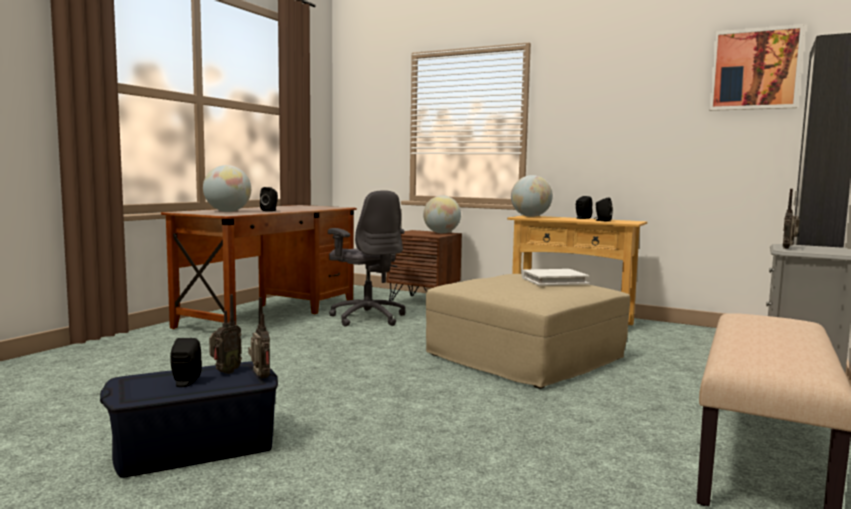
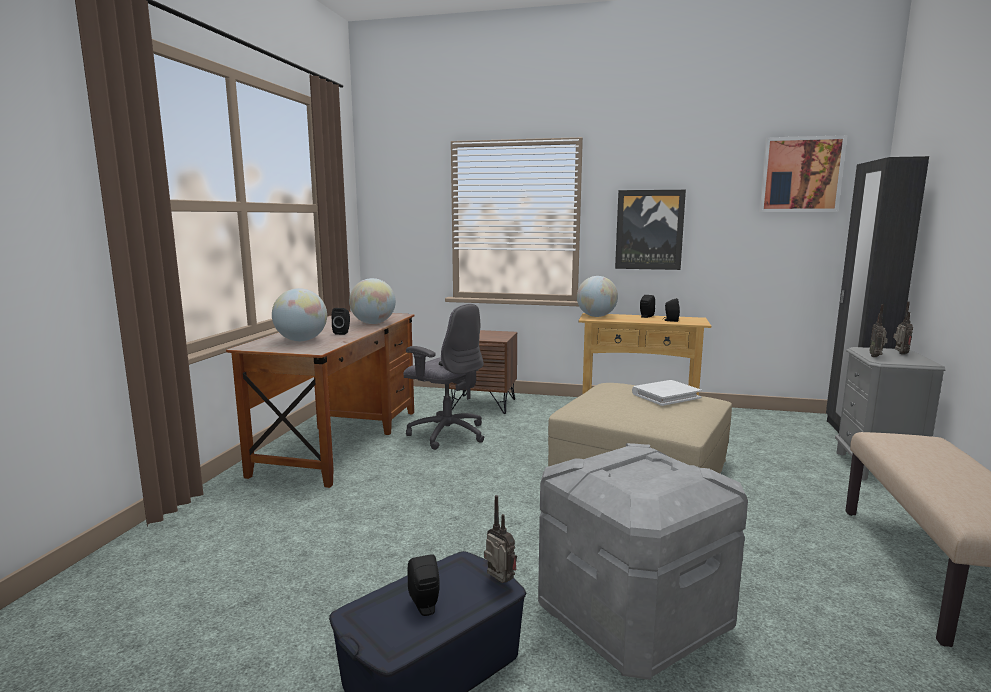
camera: 15 degrees left, 5 degrees up
radio [209,295,242,374] -> radio moved to [893,302,913,355]
globe [423,195,461,233] -> globe moved to [349,278,396,324]
none -> grey storage box [538,443,748,680]
none -> picture [615,190,686,270]

